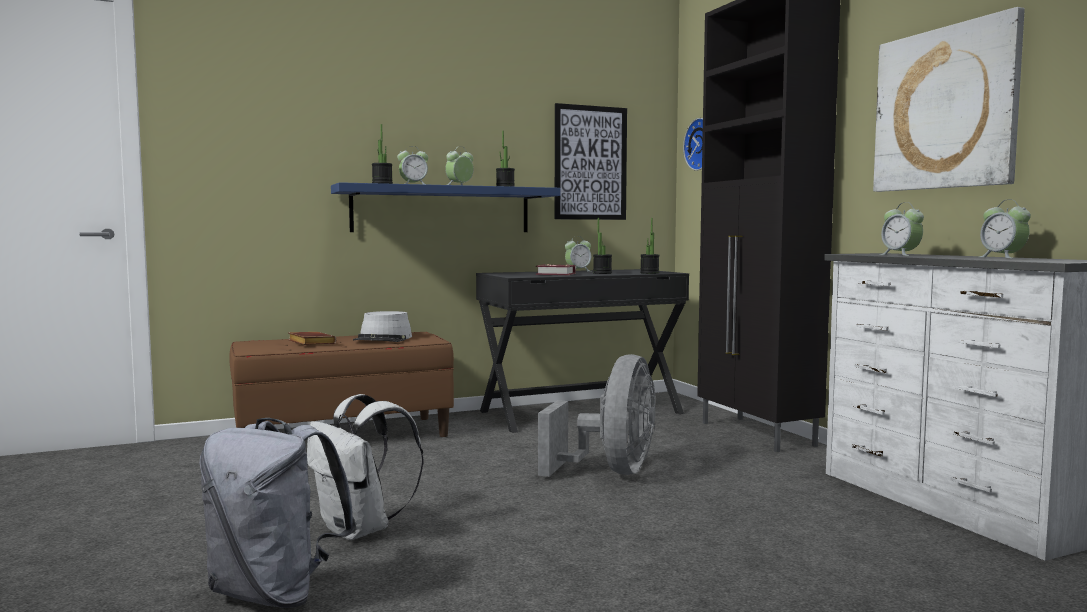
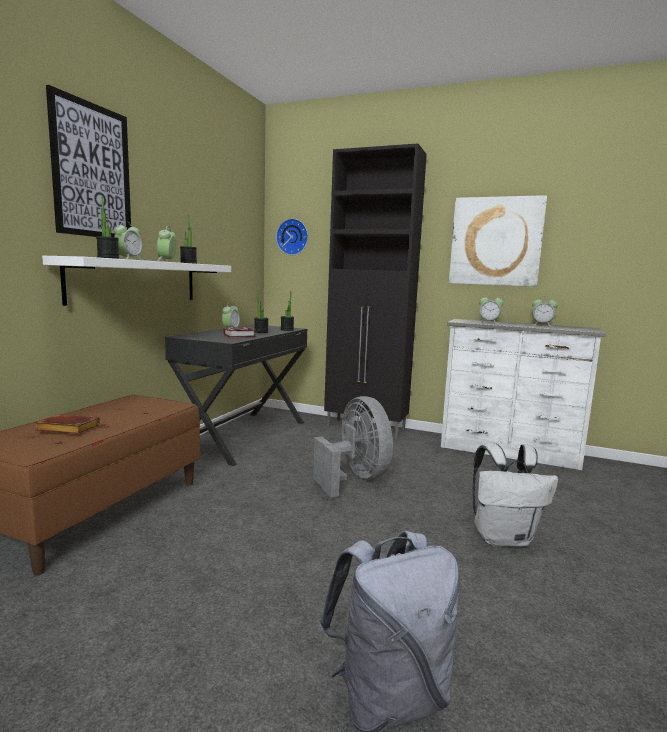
camera: 45 degrees left, 5 degrees up
white backpack [307,394,424,540] -> white backpack moved to [472,443,558,547]
blue shelf [331,182,560,232] -> white shelf [42,256,231,306]
grey hat [353,311,412,342] -> none
picture [555,103,627,220] -> picture moved to [46,85,131,237]

